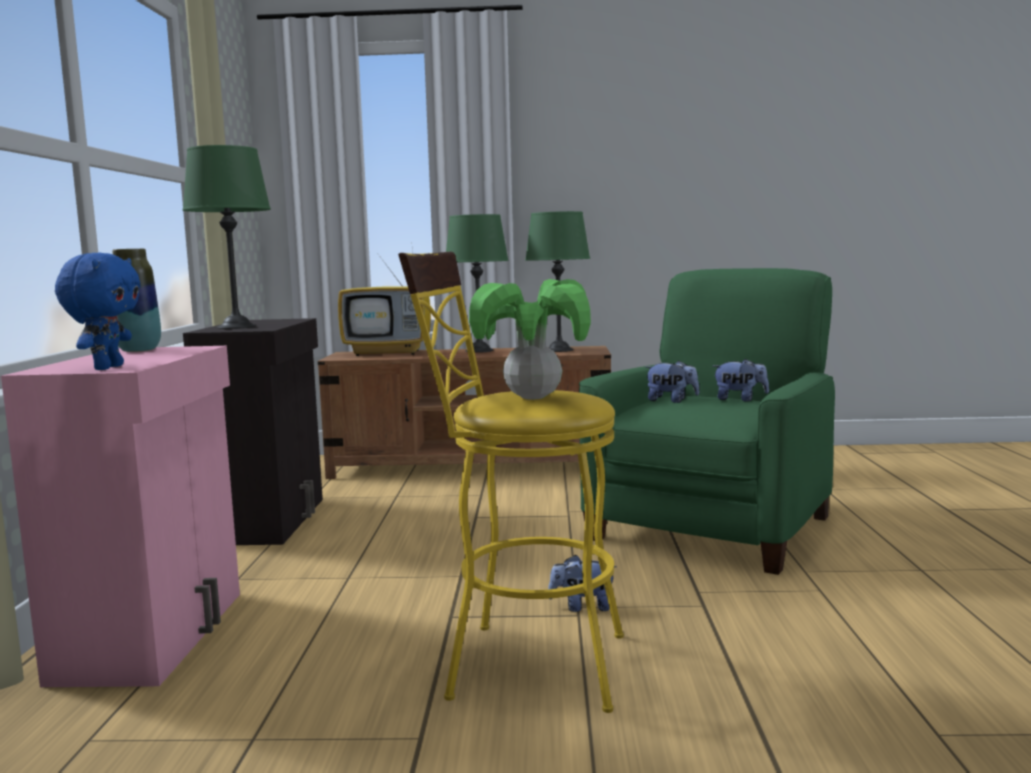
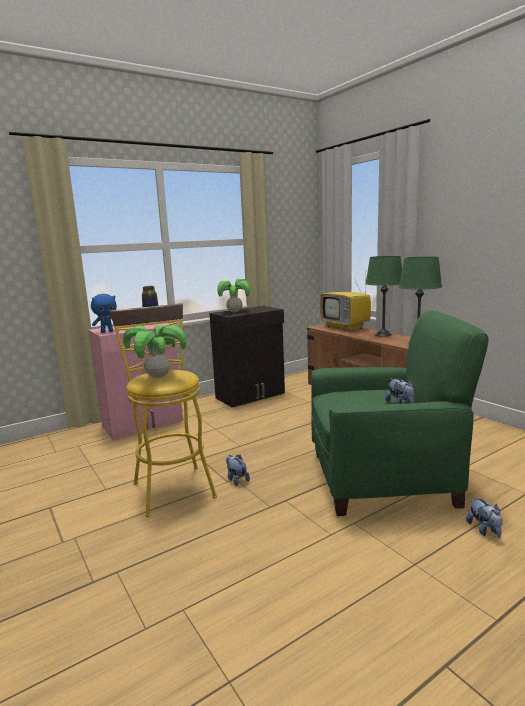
camera: 55 degrees right, 5 degrees up
green table lamp [183,145,271,329] -> potted plant [217,279,250,312]
plush toy [645,360,700,403] -> plush toy moved to [466,496,503,538]

